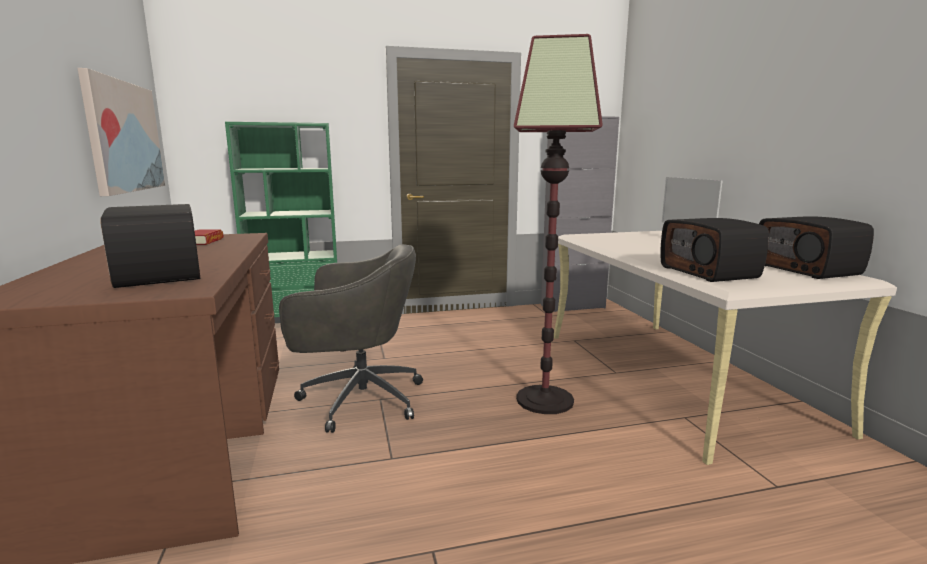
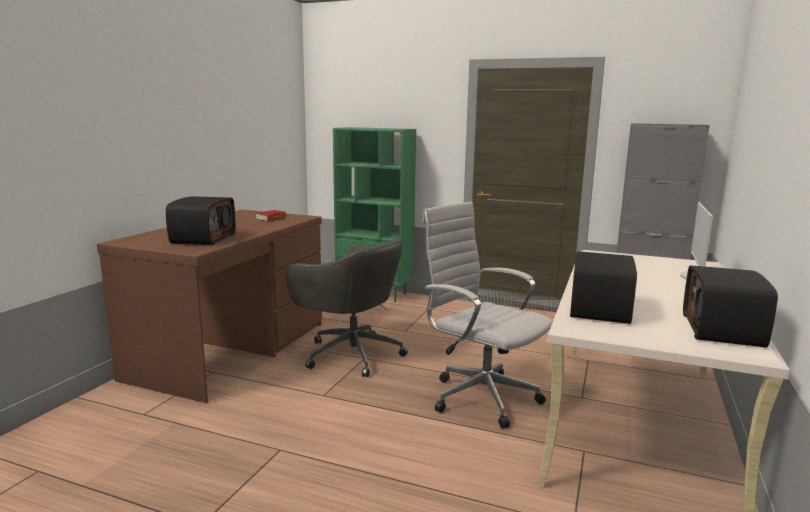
camera: 35 degrees right, 0 degrees up
picture [77,68,165,196] -> none
floor lamp [514,34,602,414] -> white office chair [422,202,553,429]

